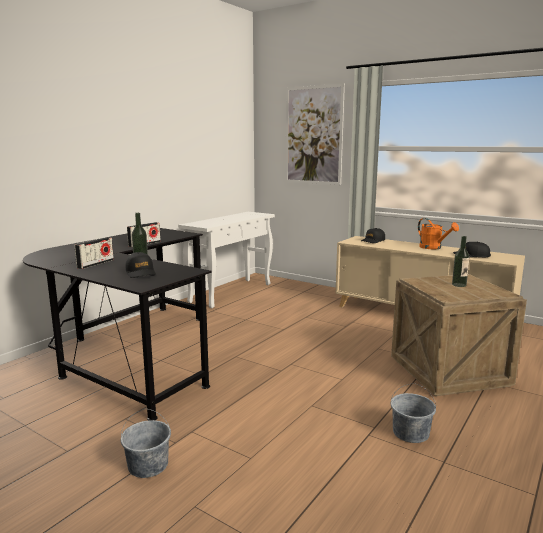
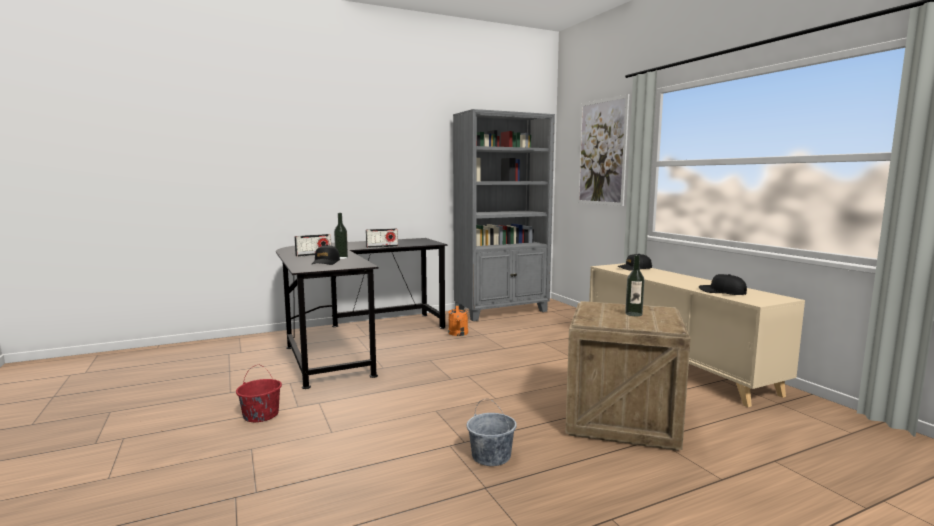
camera: 30 degrees right, 5 degrees down
grey bucket [120,409,171,478] -> red bucket [236,365,282,422]
white console table [178,212,275,308] -> grey bookcase [453,109,555,321]
orange watering can [418,218,459,249] -> orange watering can moved to [448,303,468,336]

